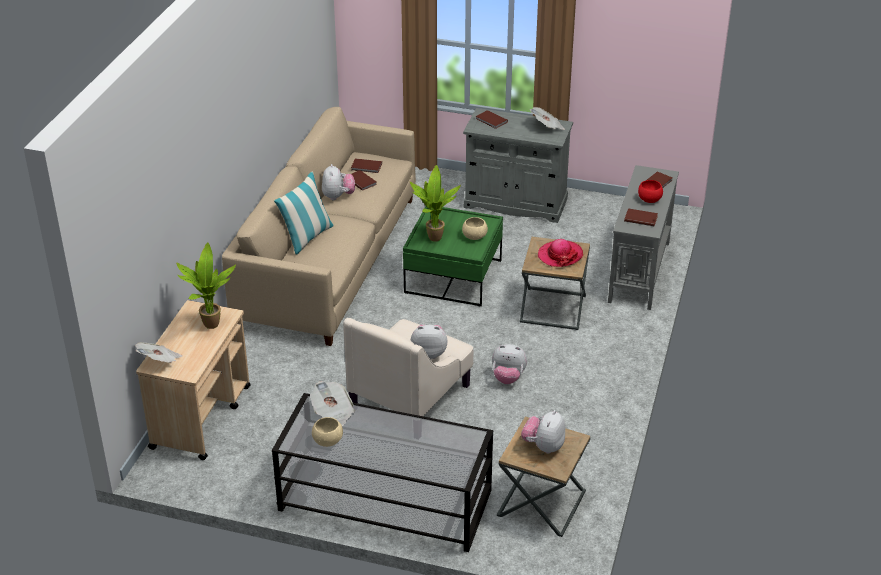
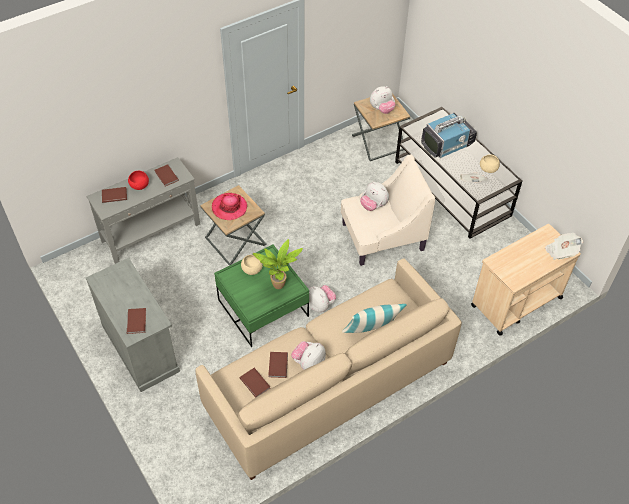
camera: 140 degrees left, 15 degrees up
potted plant [176,242,236,329] -> none
plush toy [492,344,527,384] -> plush toy moved to [309,285,336,312]
newspaper [530,107,565,130] -> none
none -> television [421,113,477,158]

